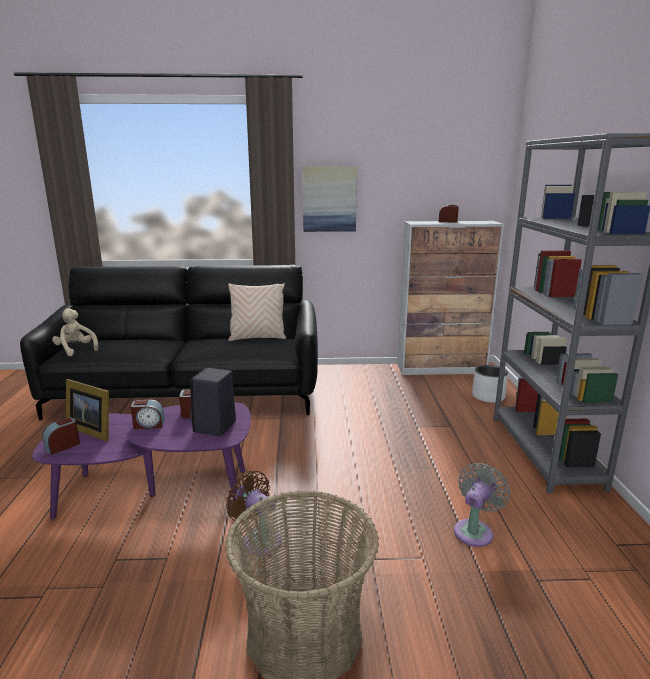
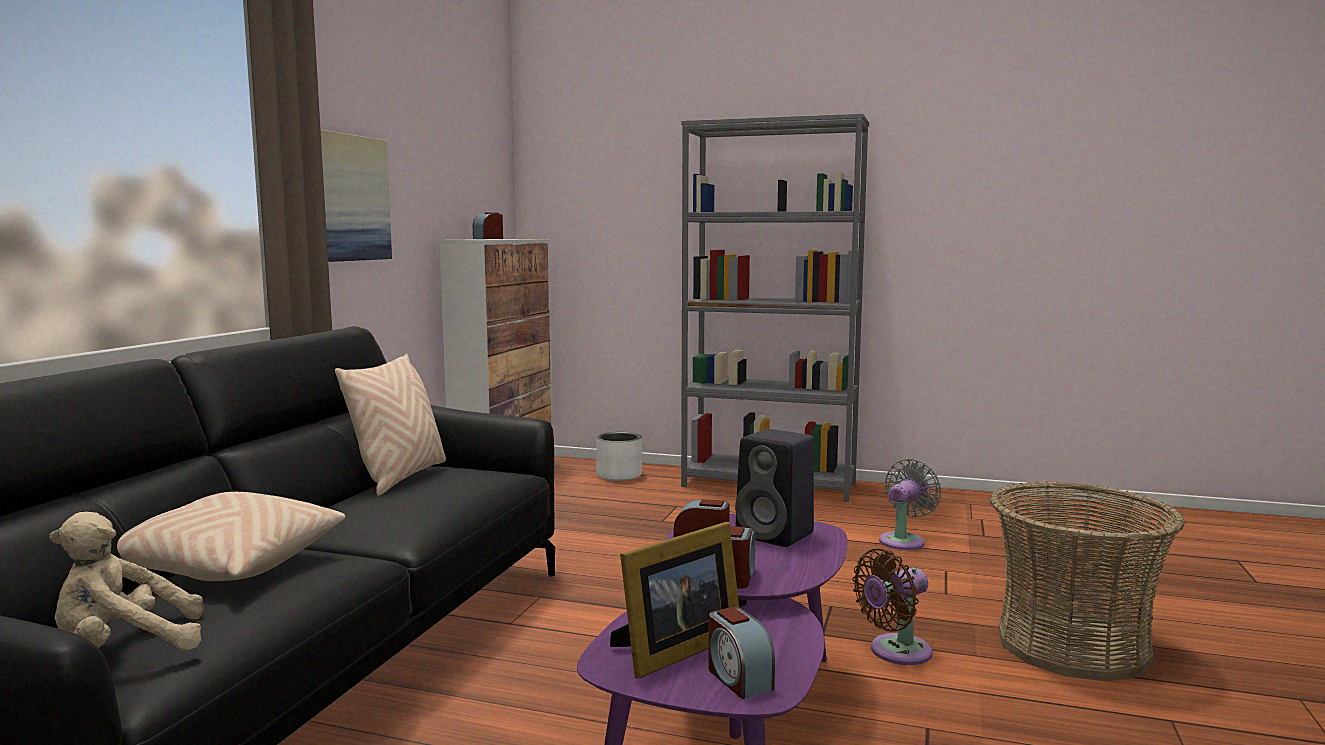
camera: 70 degrees left, 10 degrees down
grey fan [454,463,510,547] -> grey fan turned 75 degrees clockwise [879,459,941,550]
none -> beige pillow [117,492,345,581]

